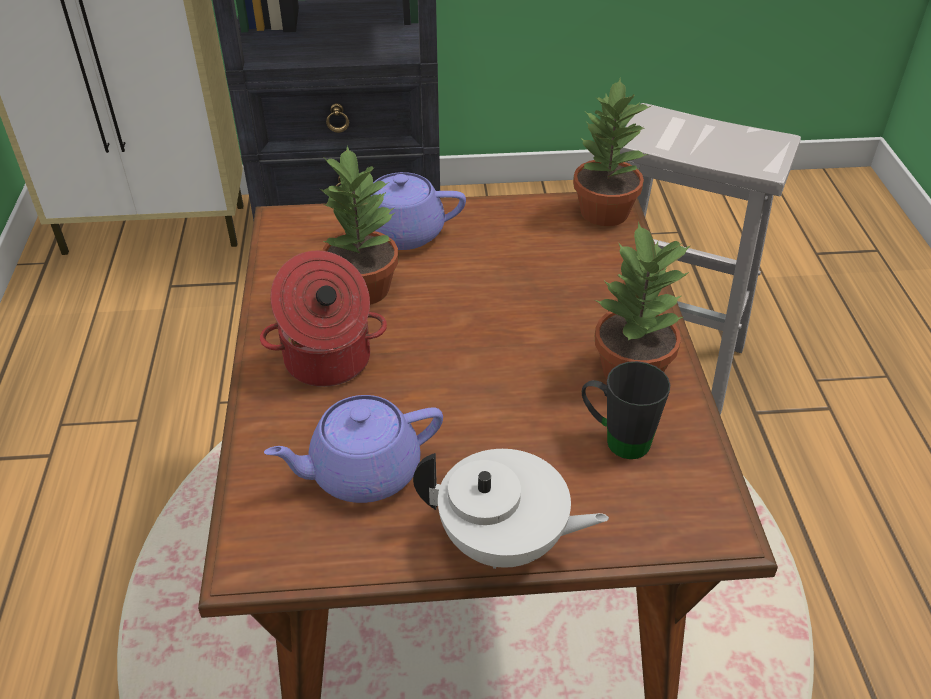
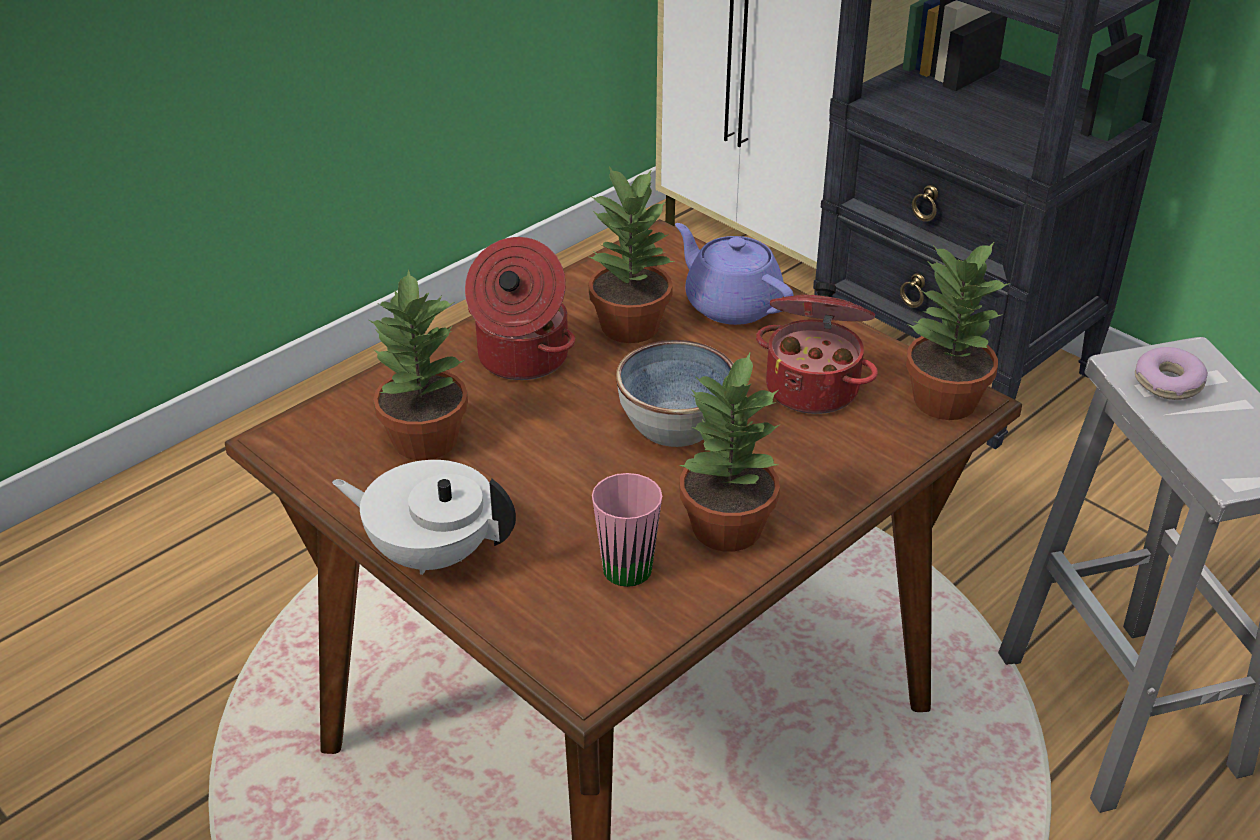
camera: 50 degrees right, 5 degrees down
purple teapot [264,395,443,503] -> potted plant [369,269,468,460]
white teapot [413,449,609,569] -> white teapot turned 135 degrees clockwise [332,460,516,575]
black mug [582,361,670,459] -> pink mug [592,473,662,587]
none -> bowl [616,340,733,447]
none -> cooking pot [756,282,878,414]
none -> donut [1135,347,1208,400]

